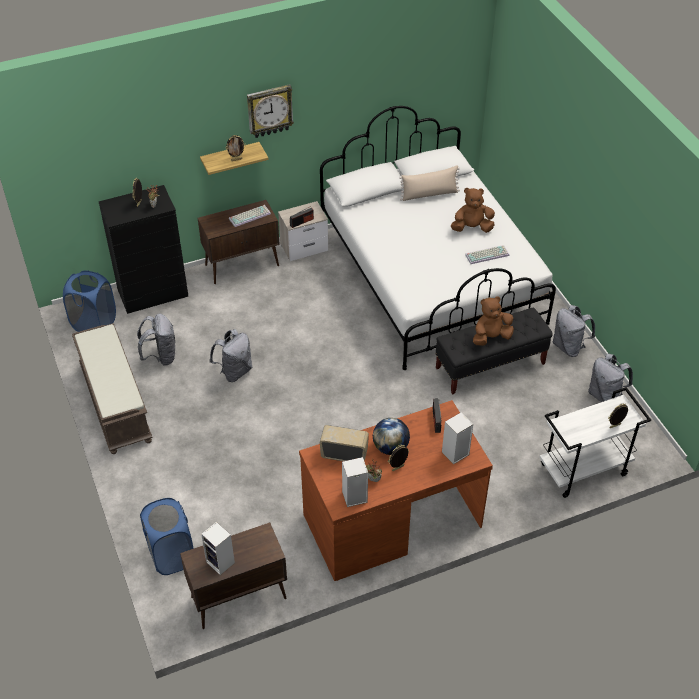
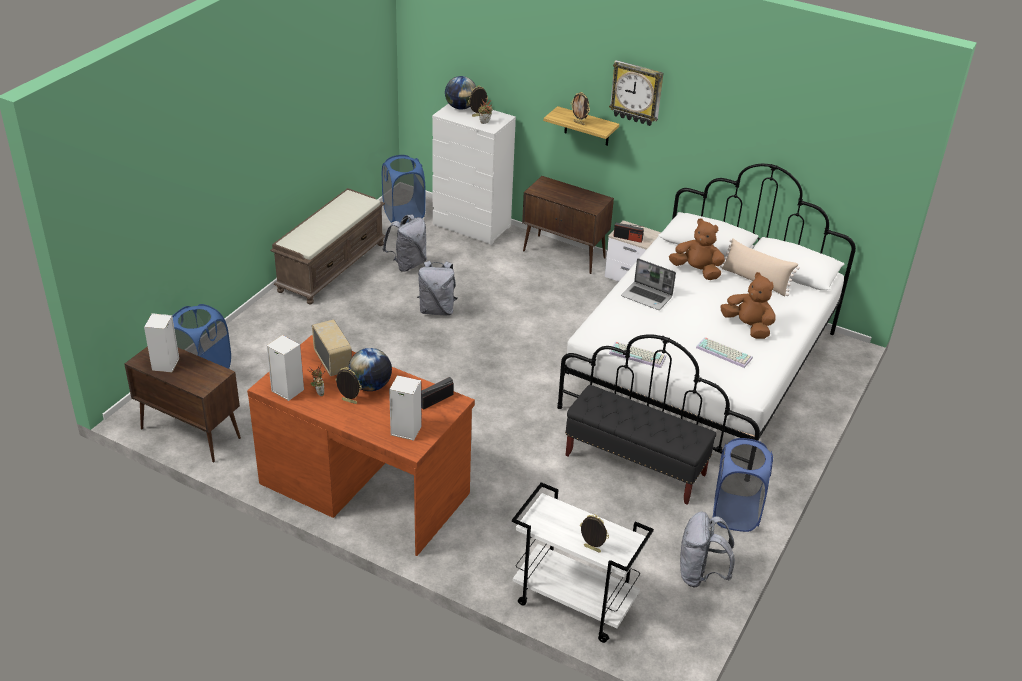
camera: 50 degrees right, 10 degrees down
black dresser [99,185,188,314] -> white dresser [432,103,516,245]
keyboard [229,205,271,227] -> keyboard moved to [609,342,666,368]
brown plush toy [473,296,514,346] -> brown plush toy moved to [669,218,725,280]
grey backpack [553,305,595,357] -> blue laundry basket [713,438,773,532]
none -> globe [445,76,476,109]
none -> laptop [621,258,676,310]

